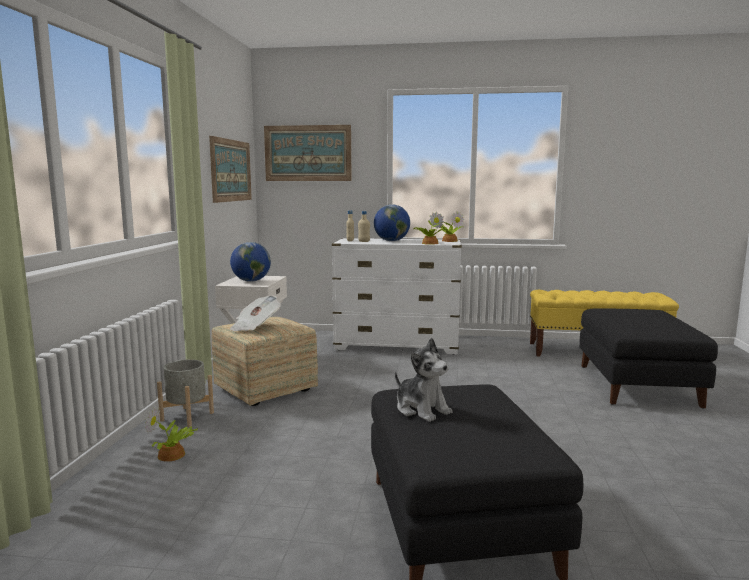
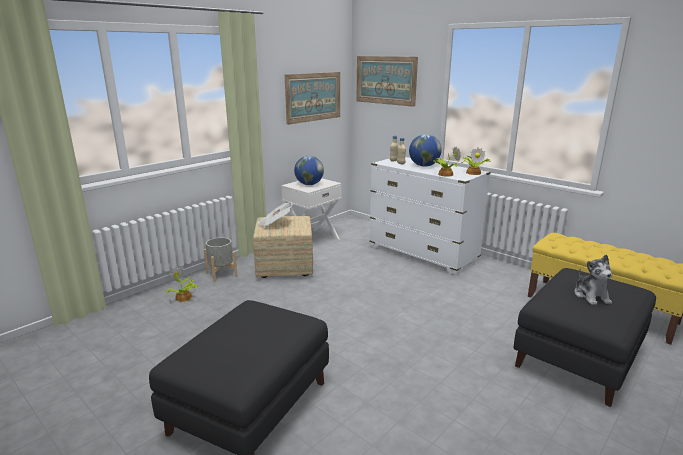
camera: 35 degrees right, 10 degrees up
plush toy [395,338,452,422] -> plush toy moved to [574,254,612,305]

